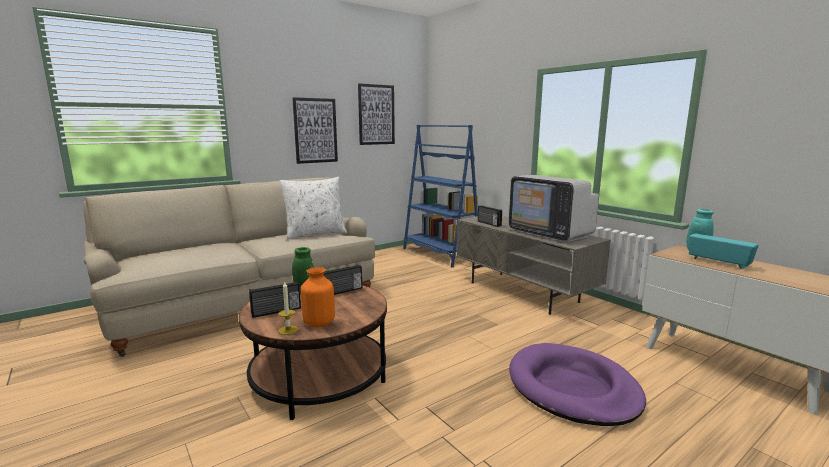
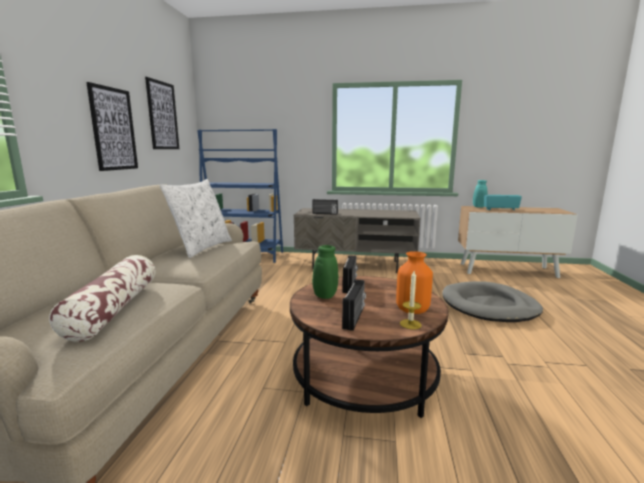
camera: 45 degrees left, 0 degrees up
television [509,175,599,242] -> none
purple dog bed [509,343,646,426] -> grey dog bed [442,281,543,322]
none -> pillow [49,255,155,342]

